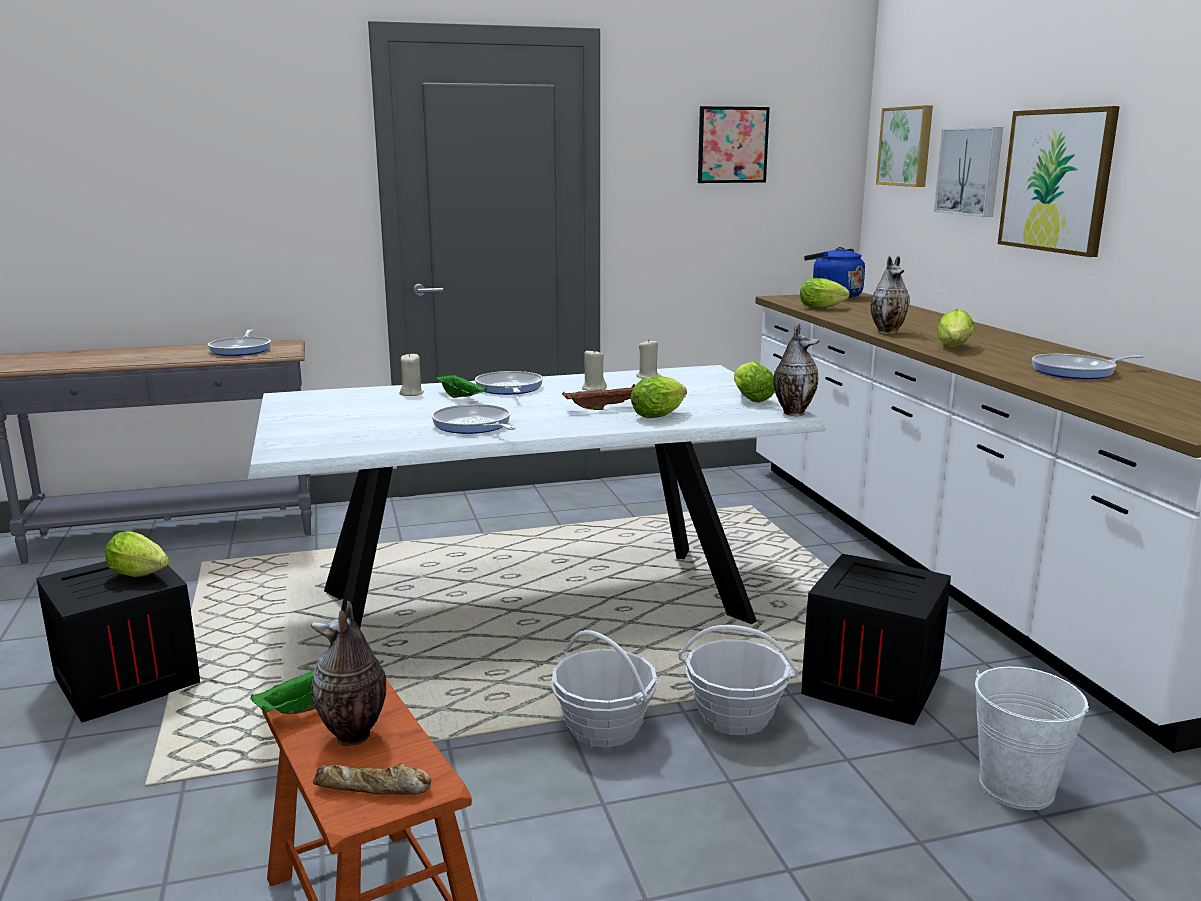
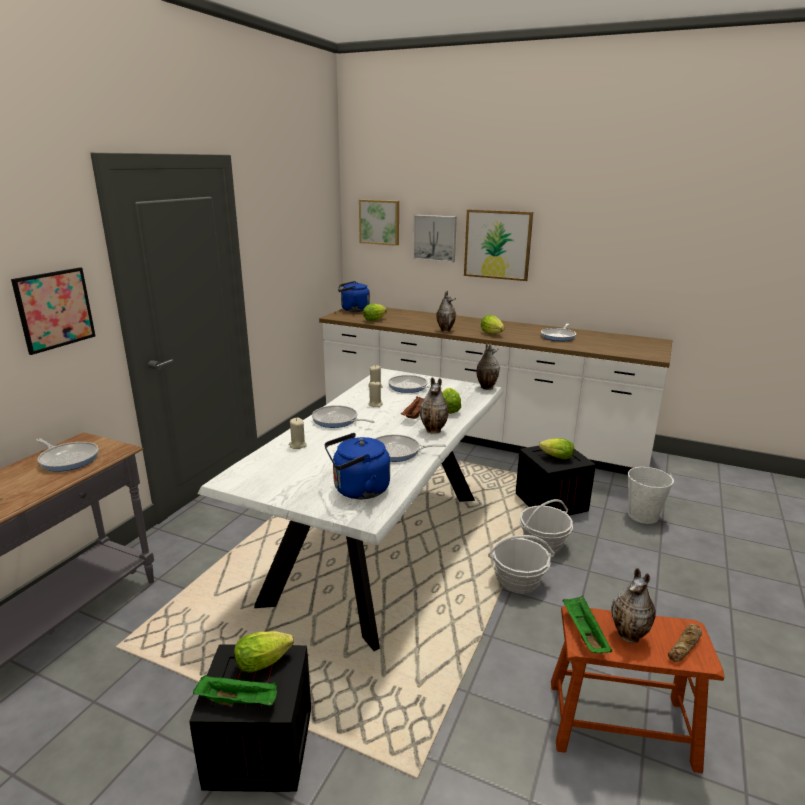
camera: 50 degrees left, 5 degrees up
green tray [435,373,487,398] -> green tray moved to [193,675,277,706]
picture [698,106,770,183] -> picture moved to [11,267,95,355]
lettuce [734,362,775,403] -> lettuce moved to [539,438,574,459]
none -> blue kettle [325,433,390,499]
none -> frying pan [388,375,443,393]
none -> vase [420,377,449,434]

